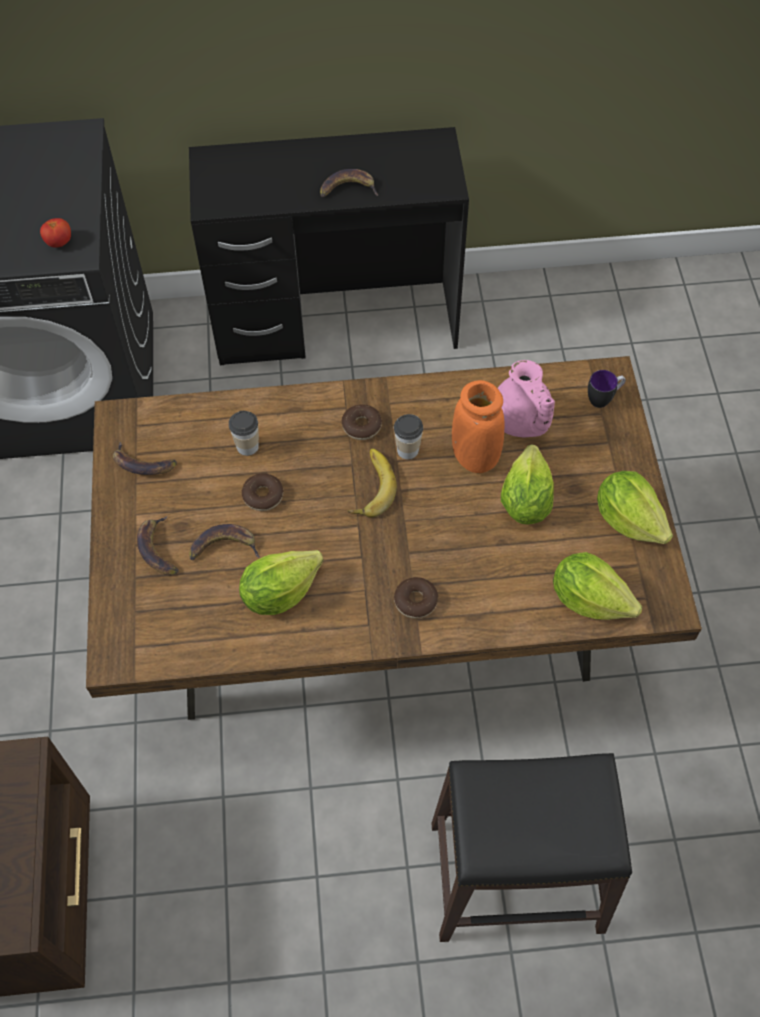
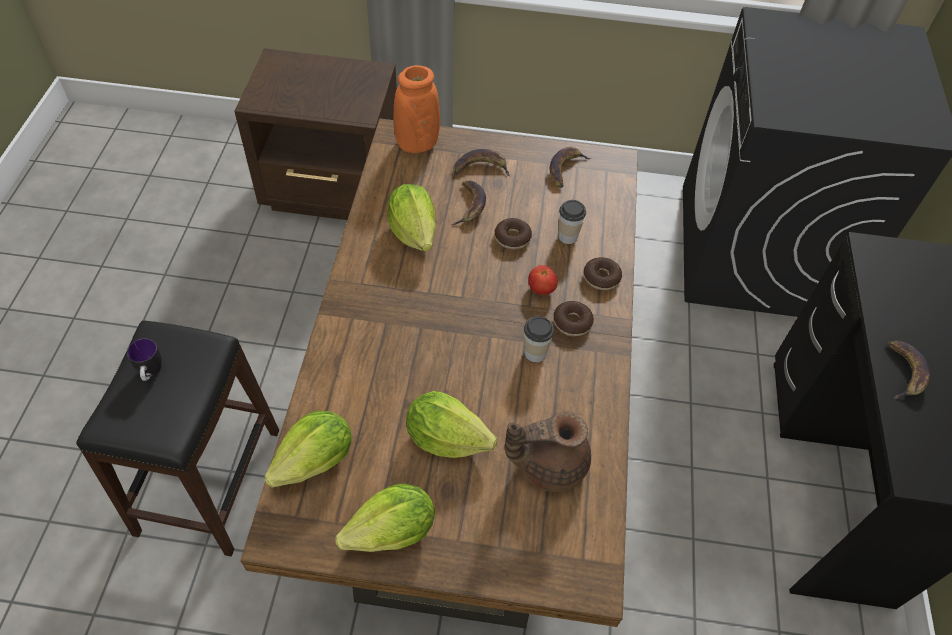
camera: 100 degrees right, 5 degrees down
tomato [40,218,71,248] -> tomato moved to [528,265,558,295]
banana [347,448,397,517] -> none
donut [394,577,439,618] -> donut moved to [584,257,622,290]
orange vase [452,380,505,473] -> orange vase moved to [393,65,440,153]
pink teapot [498,360,555,437] -> brown teapot [505,411,591,492]
mug [588,370,626,408] -> mug moved to [127,339,162,381]

